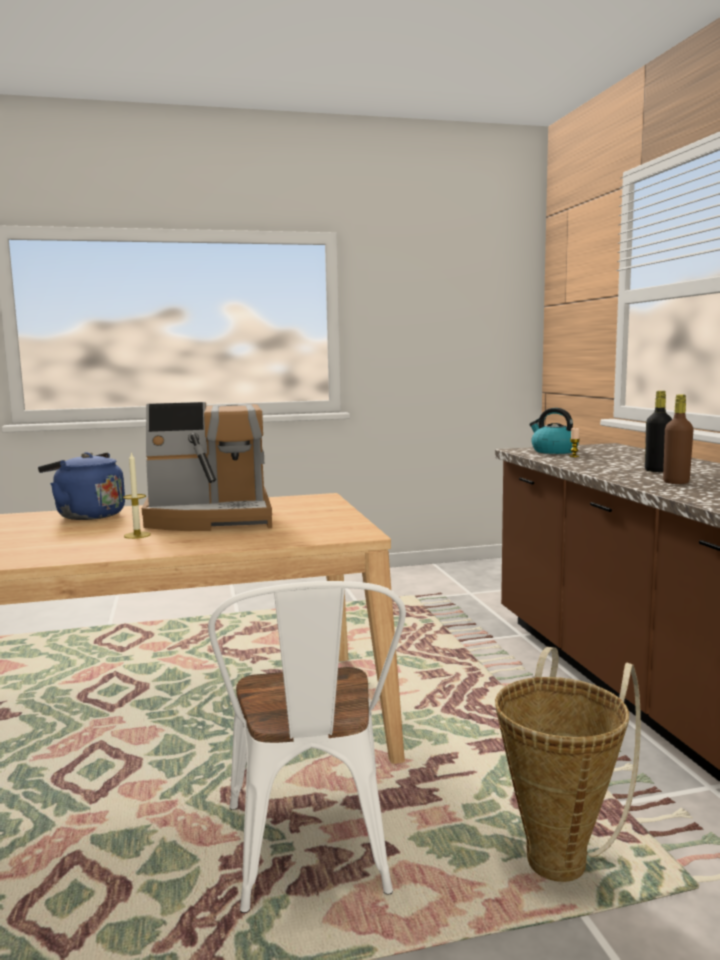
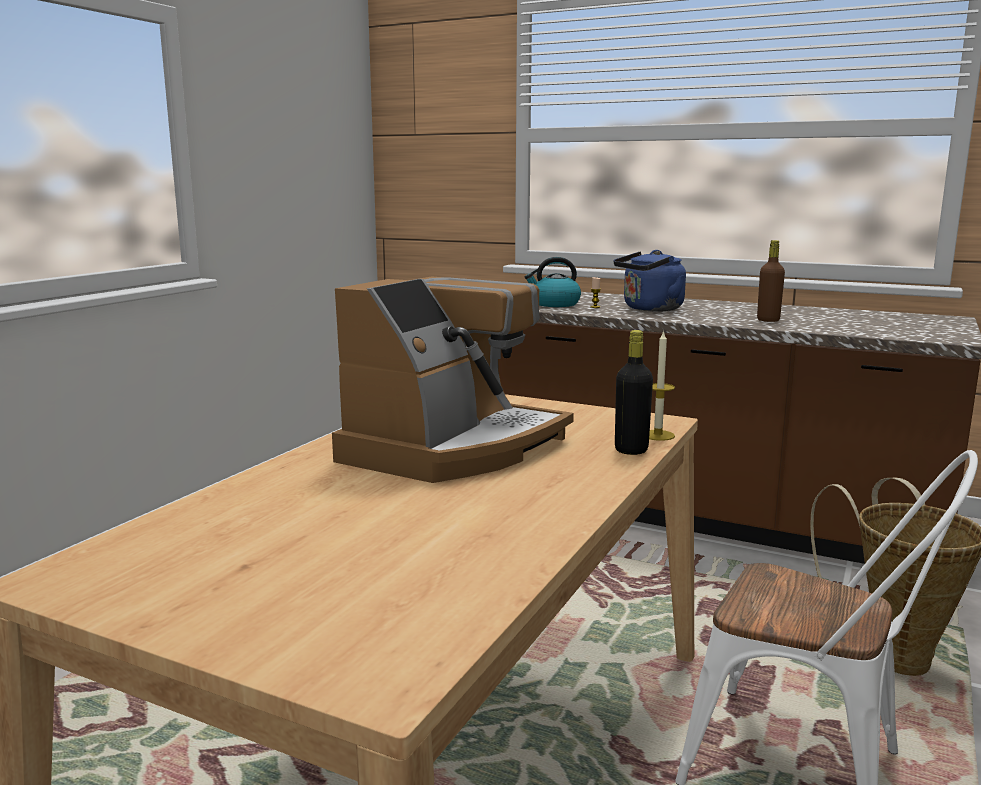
camera: 50 degrees left, 5 degrees up
blue kettle [38,452,125,520] -> blue kettle moved to [614,250,686,312]
candle [123,452,151,539] -> candle moved to [649,330,675,441]
black bottle [645,391,672,472] -> black bottle moved to [615,330,653,455]

